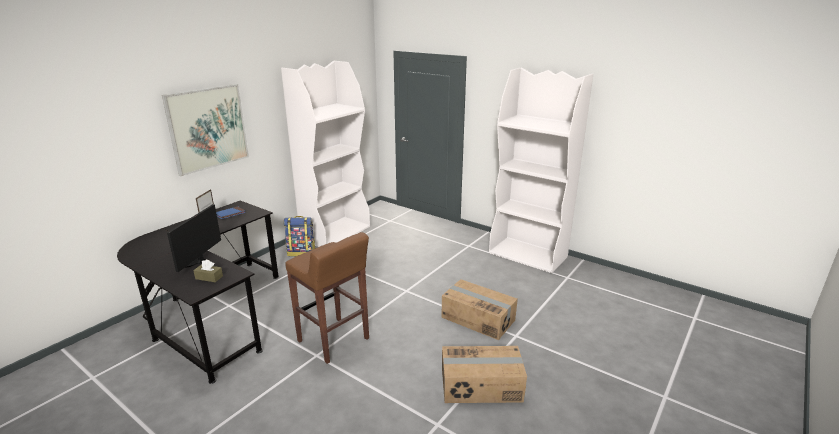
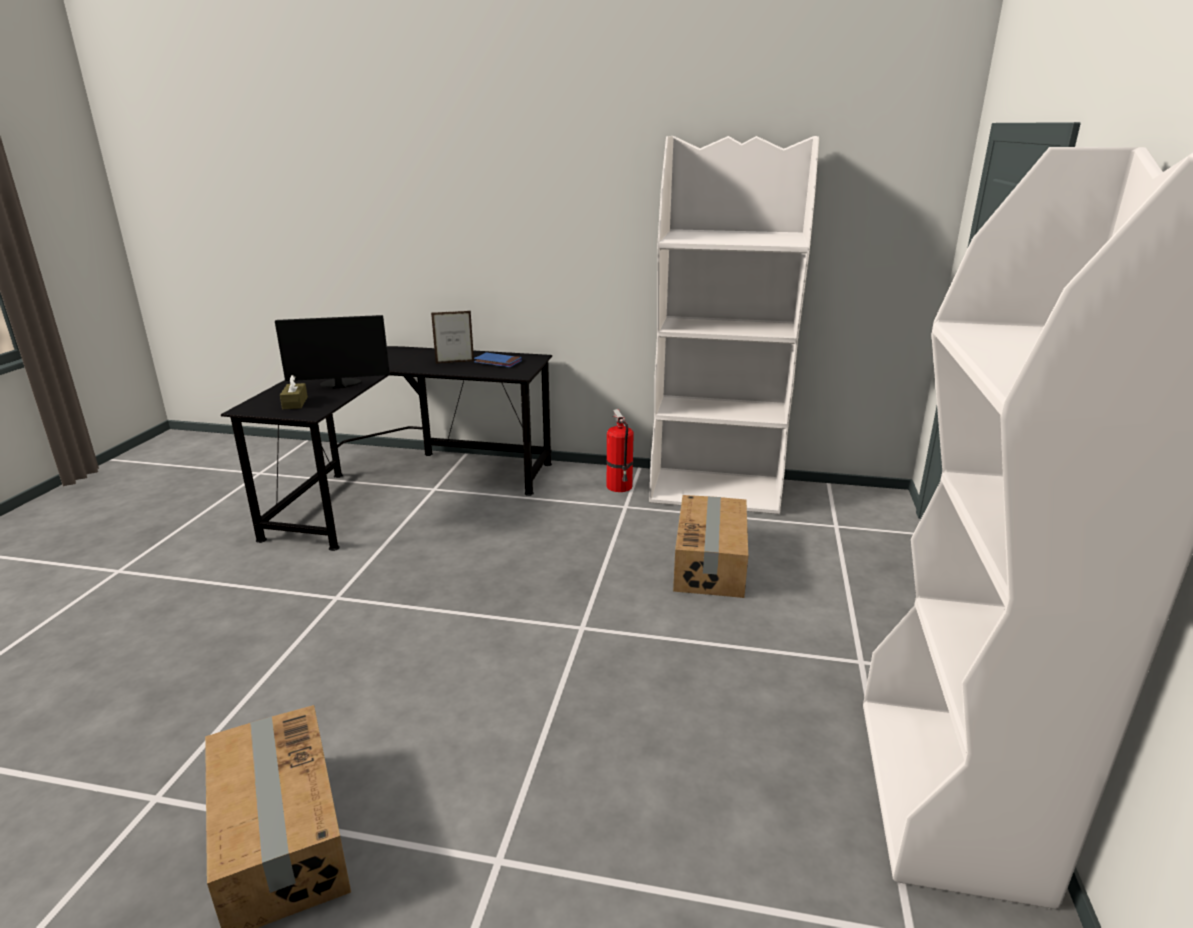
camera: 65 degrees right, 0 degrees up
picture [162,84,249,176] -> none
backpack [283,216,315,257] -> fire extinguisher [606,409,634,492]
brown stool [285,232,369,364] -> none
cardboard box [441,279,518,340] -> cardboard box moved to [673,495,748,598]

